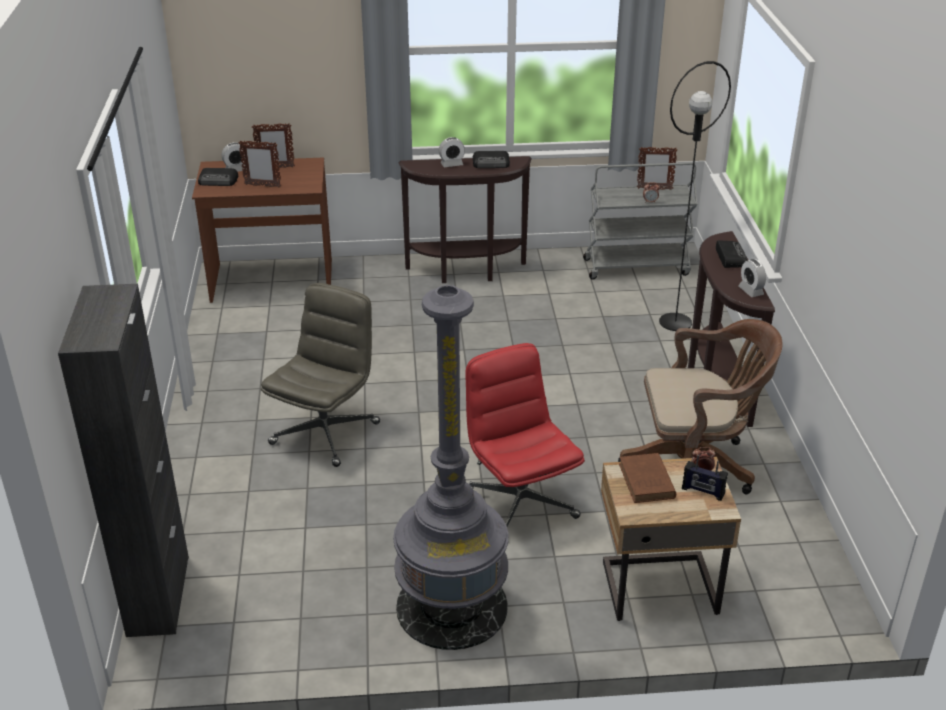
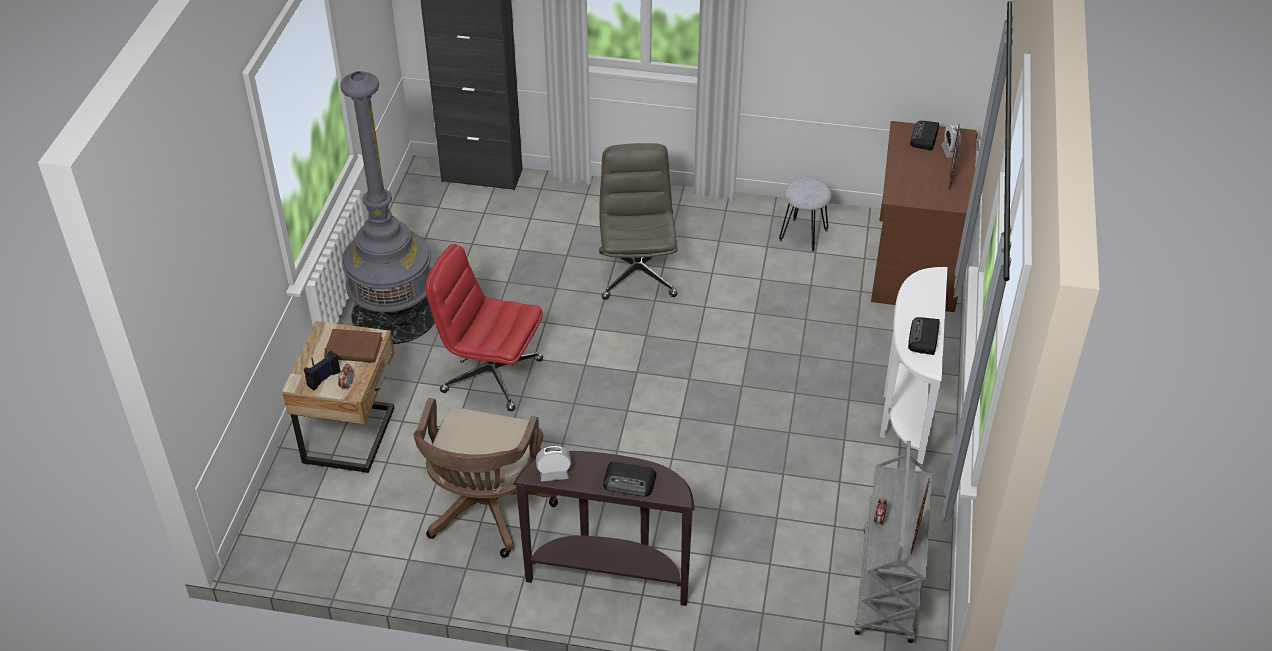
camera: 105 degrees right, 10 degrees up
picture frame [238,140,282,188] -> none
grey office chair [261,283,380,467] -> grey office chair turned 135 degrees counterclockwise [599,143,678,300]
brown console table [399,156,532,283] -> white console table [880,267,948,472]
alarm clock [439,137,465,167] -> none
red office chair [465,343,585,527] -> red office chair turned 150 degrees counterclockwise [425,244,543,411]
black floor lamp [659,61,731,331] -> none
none -> grey stool [779,178,832,252]

